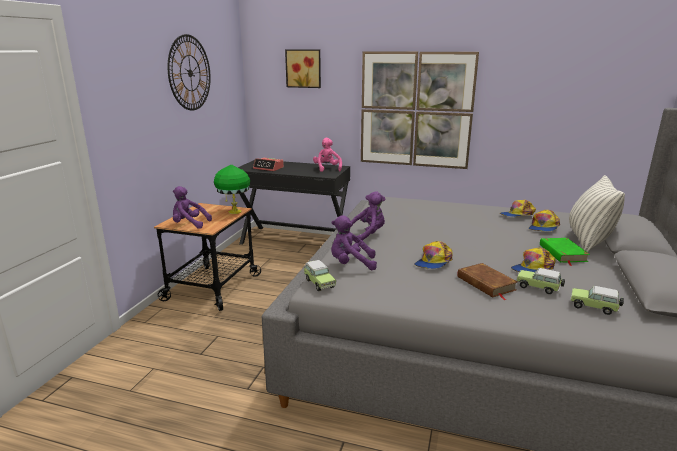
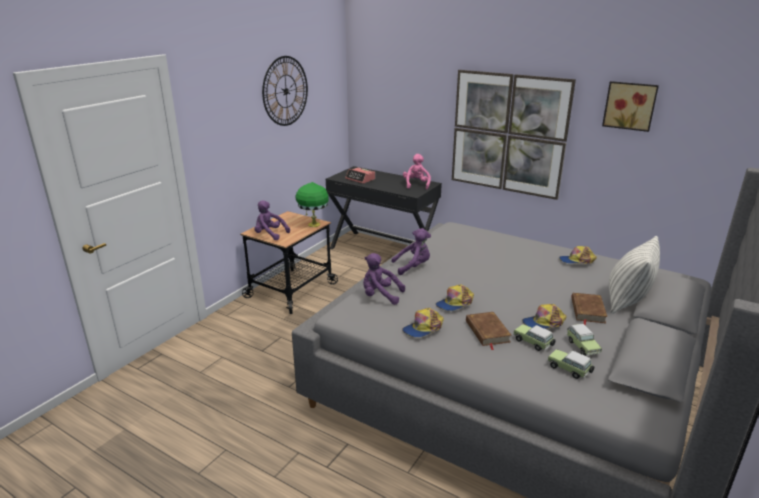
camera: 15 degrees right, 5 degrees up
picture [285,49,321,88] -> picture moved to [602,81,659,132]
toy car [304,260,336,291] -> toy car moved to [567,324,602,356]
cap [529,210,560,231] -> cap moved to [402,308,444,338]
green book [540,238,590,266] -> brown book [571,293,608,326]

